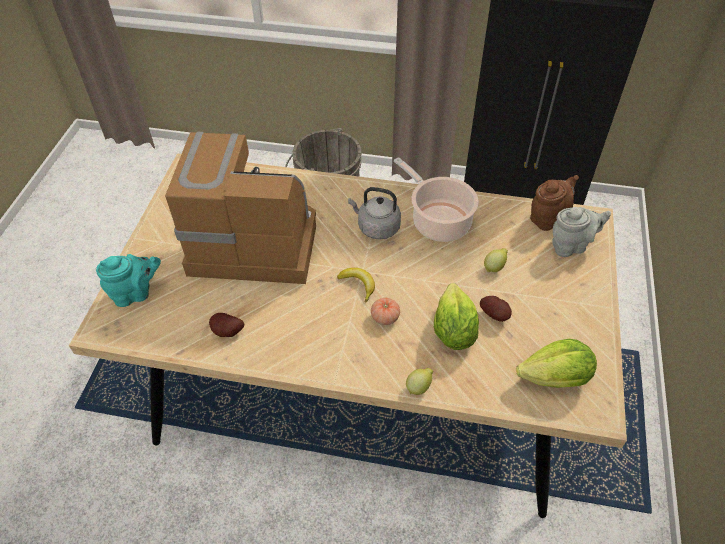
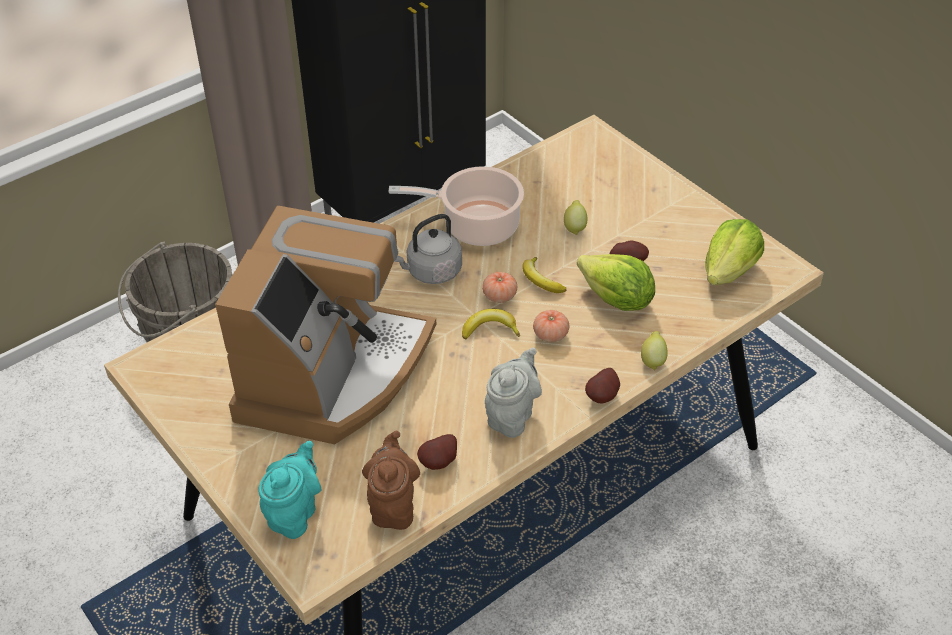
camera: 50 degrees left, 5 degrees down
coffee machine [165,131,316,284] -> coffee machine turned 150 degrees clockwise [215,206,436,444]
brown teapot [530,175,579,231] -> brown teapot moved to [362,431,420,530]
grey teapot [552,207,611,257] -> grey teapot moved to [485,348,542,438]
none -> tomato [482,272,517,303]
none -> banana [522,257,566,293]
none -> potato [585,368,620,404]

